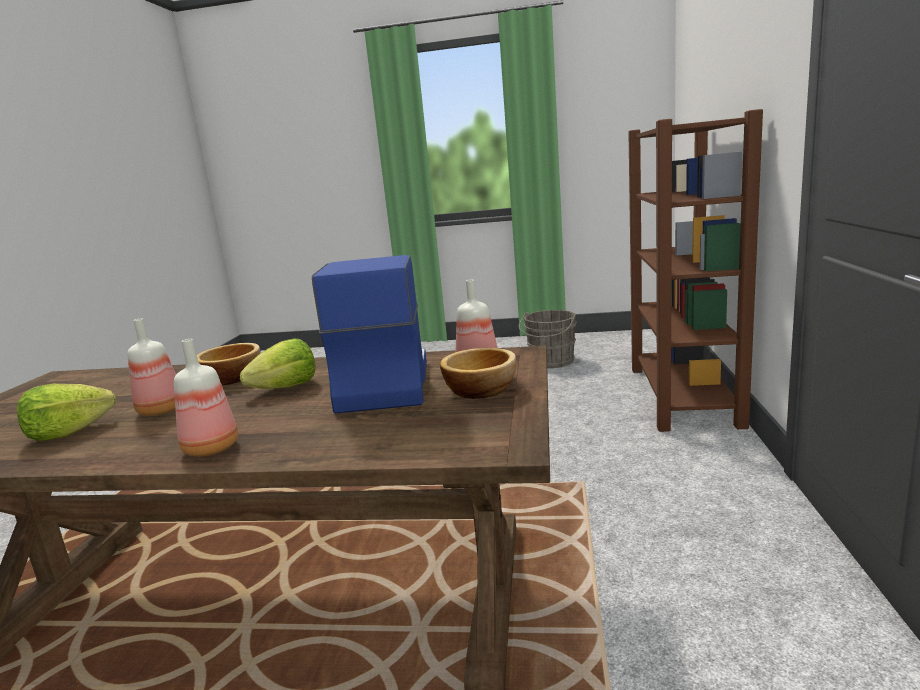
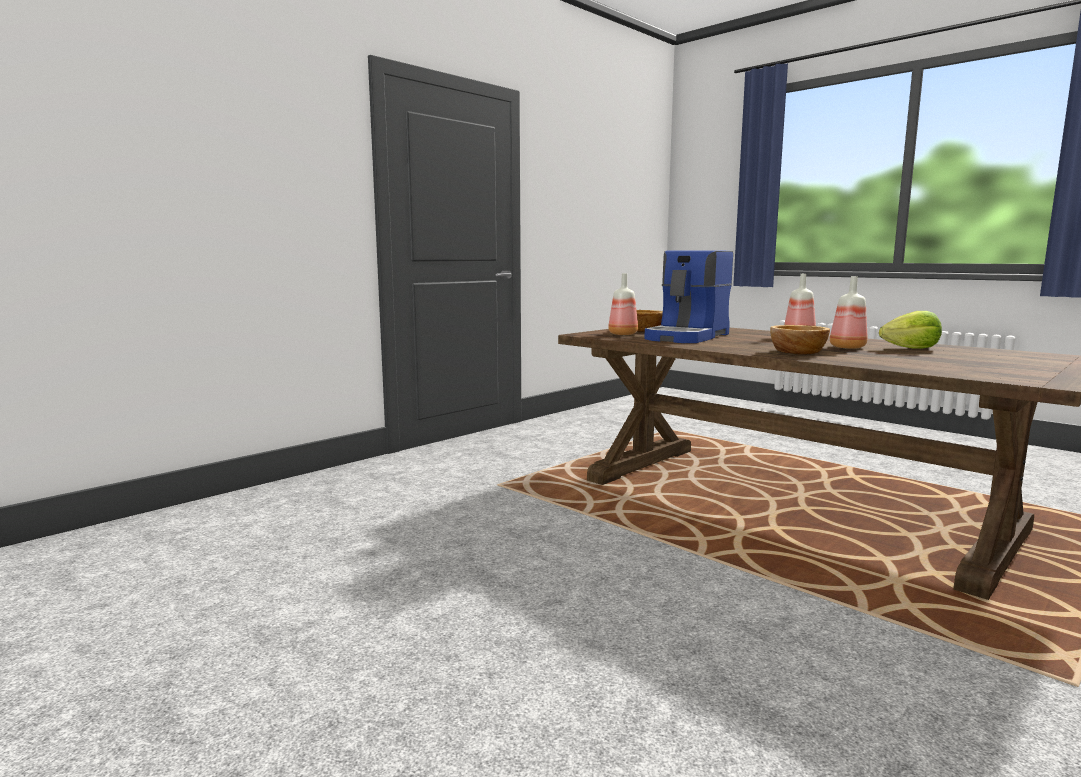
camera: 145 degrees left, 5 degrees down
lettuce [240,339,316,389] -> none
grey bucket [519,310,577,368] -> none
brown bookcase [628,109,763,432] -> none

